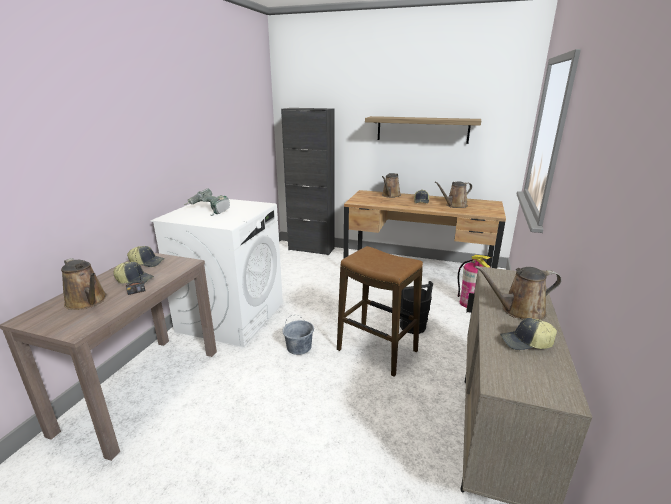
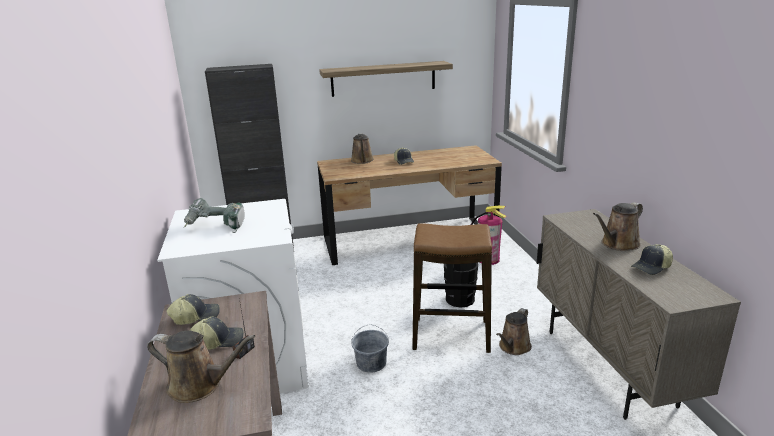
camera: 30 degrees left, 0 degrees up
brown watering can [435,181,472,208] -> brown watering can moved to [496,308,532,355]

